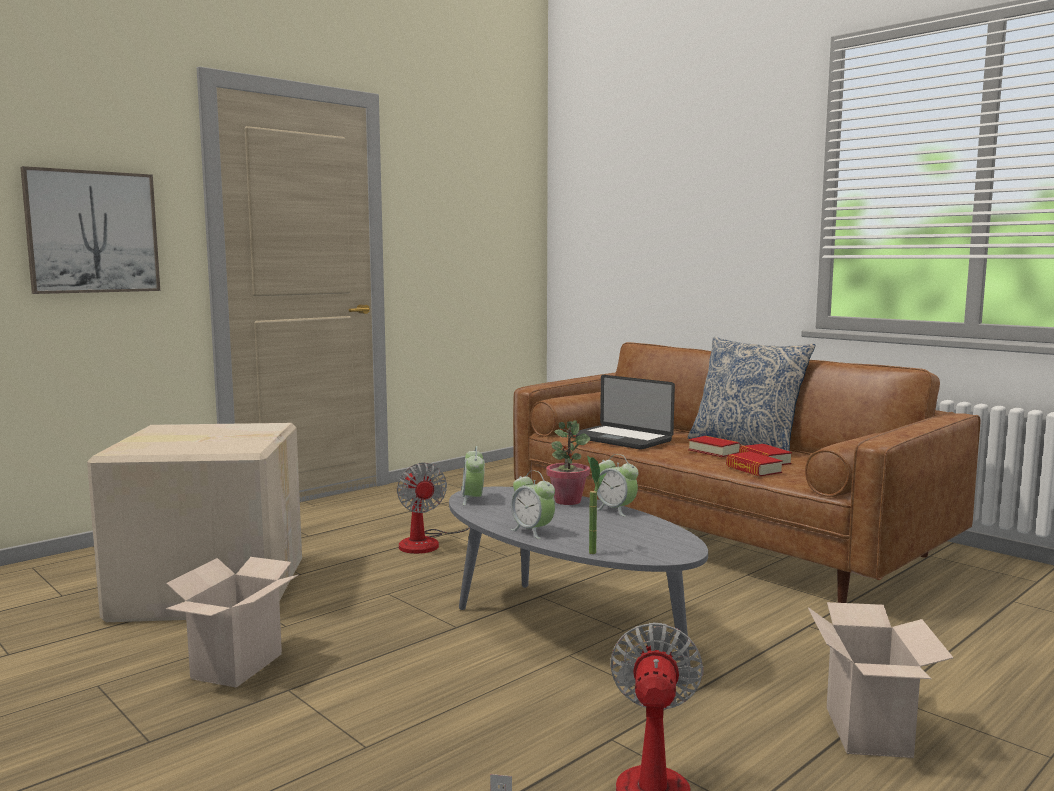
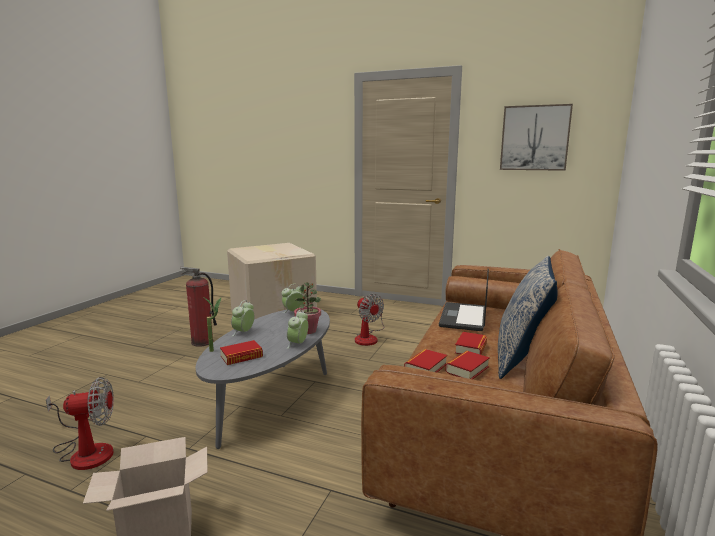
camera: 65 degrees right, 5 degrees up
picture [20,166,160,294] -> picture moved to [500,104,573,171]
cardboard box [166,557,298,688] -> fire extinguisher [180,267,217,347]
fan [397,462,470,554] -> fan turned 75 degrees counterclockwise [355,294,384,346]
none -> book [220,340,263,365]

